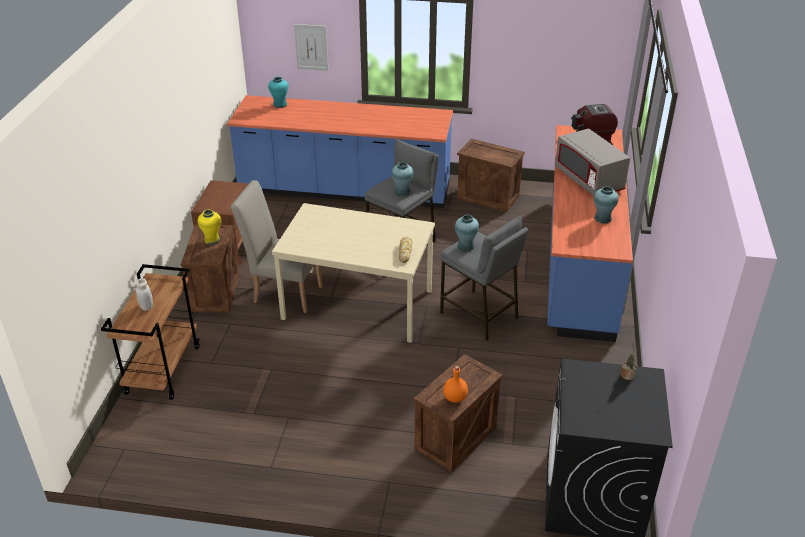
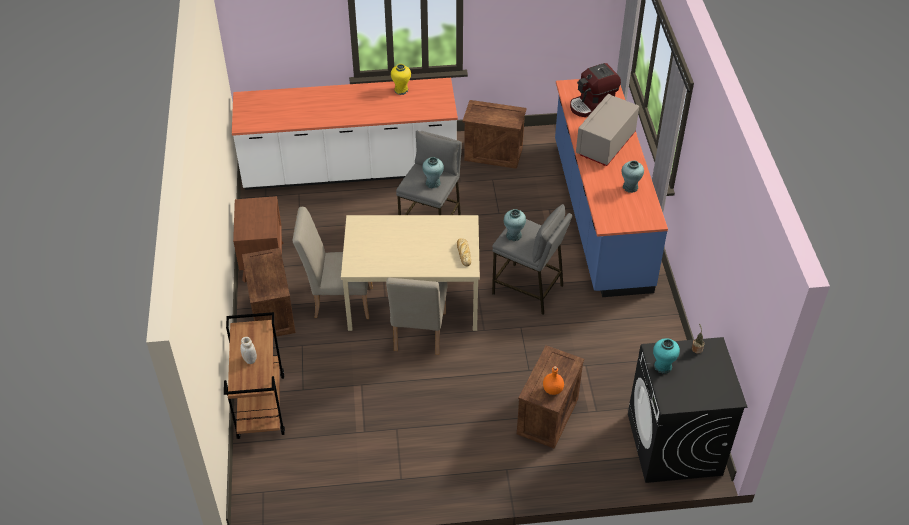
camera: 15 degrees left, 10 degrees up
yellow vase [198,209,221,245] -> yellow vase moved to [391,64,411,95]
blue counter [227,95,453,208] -> white counter [232,78,458,190]
turquoise vase [268,77,288,108] -> turquoise vase moved to [653,338,680,374]
picture [294,24,328,71] -> none
grey microwave [555,129,630,196] -> grey microwave turned 75 degrees clockwise [576,94,639,166]
none -> beige chair [386,277,447,355]

